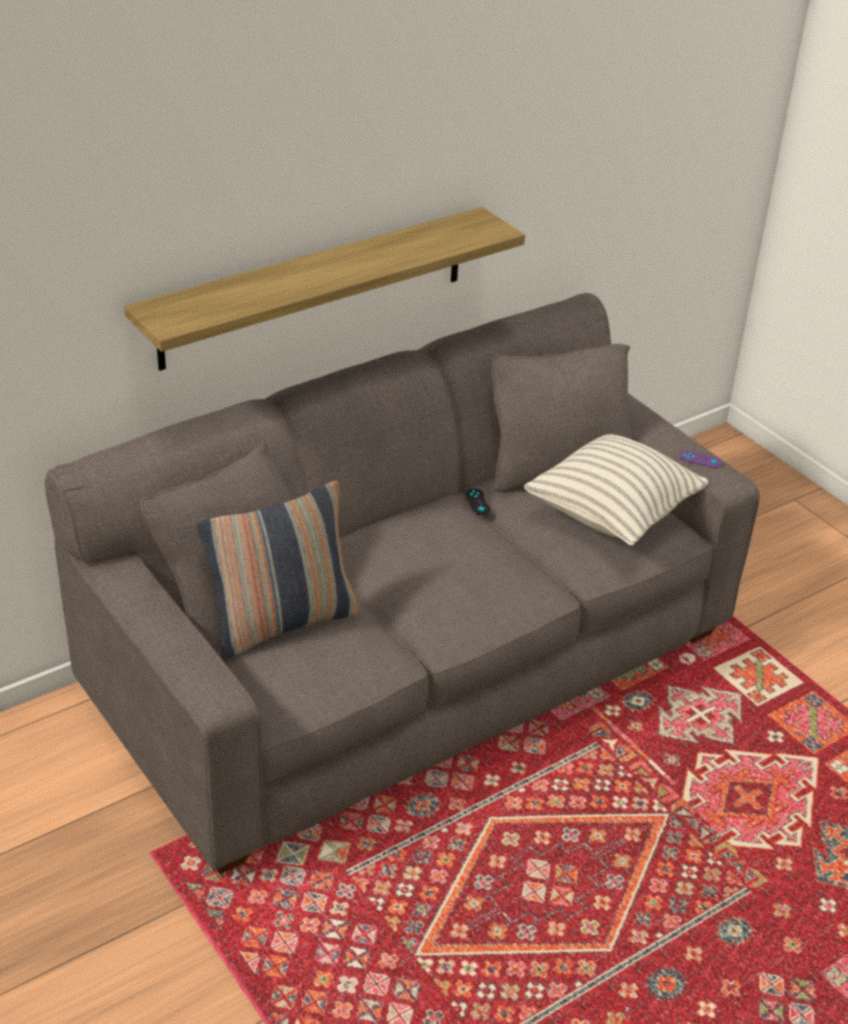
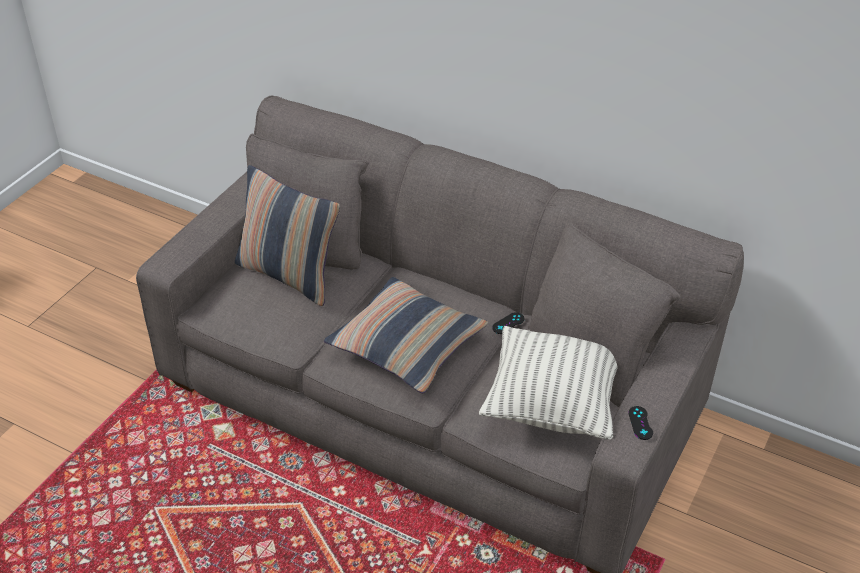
camera: 65 degrees right, 5 degrees up
shelf [124,207,525,371] -> none
purple game controller [679,450,722,468] -> black game controller [628,406,653,440]
none -> pillow [324,277,488,393]

